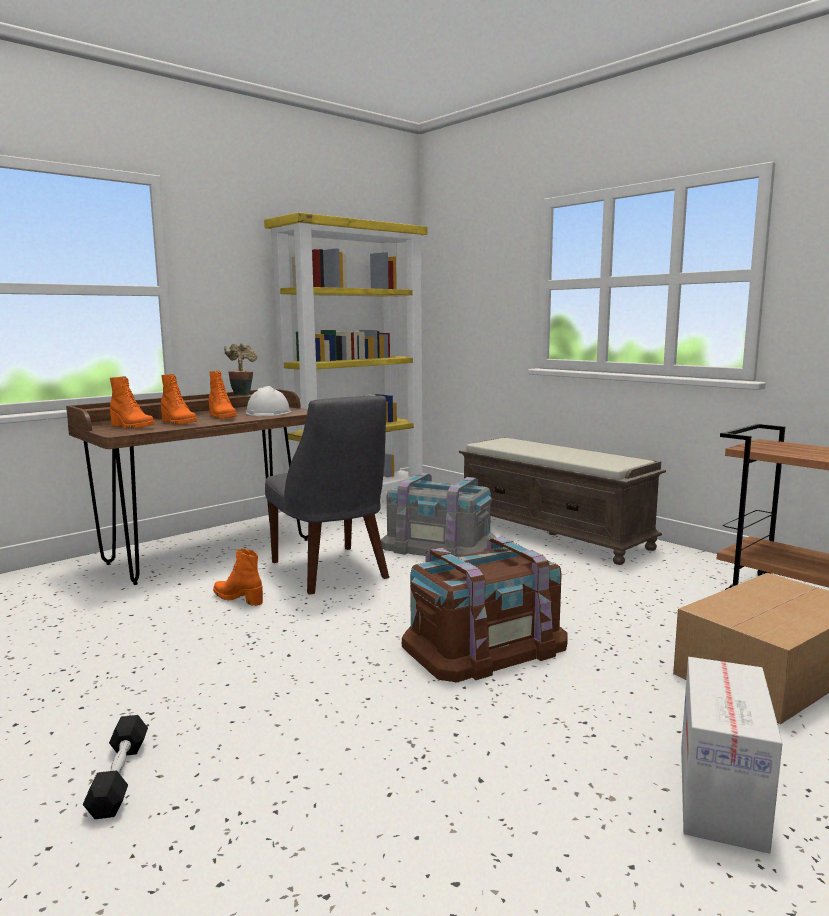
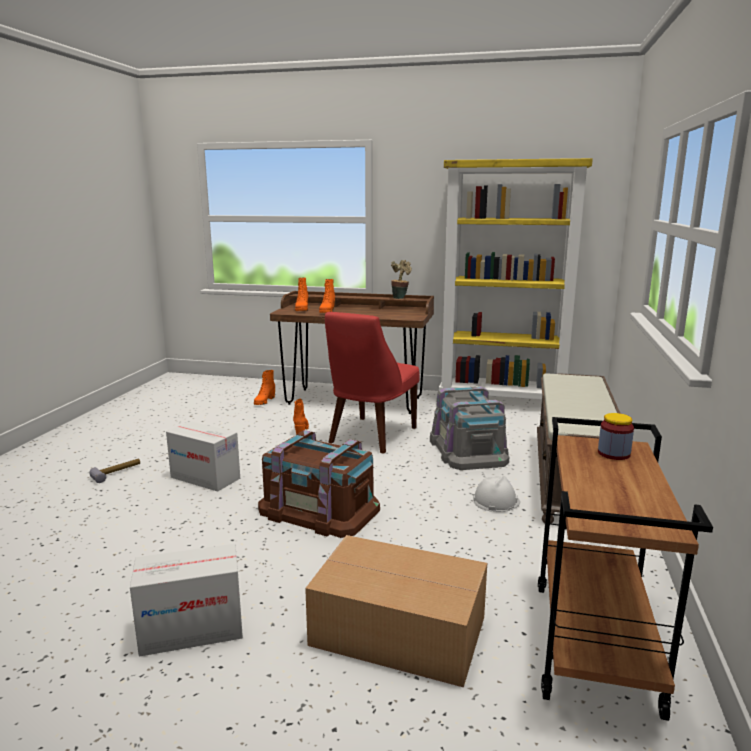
camera: 55 degrees right, 5 degrees up
black dumbbell [83,715,148,819] -> hammer [89,458,140,483]
orange boot [209,371,237,419] -> orange boot moved to [254,370,275,405]
white hard hat [246,386,291,416] -> white hard hat moved to [473,475,520,512]
grey chair [265,396,389,595] -> red chair [325,312,420,454]
none -> cardboard box [166,421,240,492]
none -> jar [598,413,634,460]

